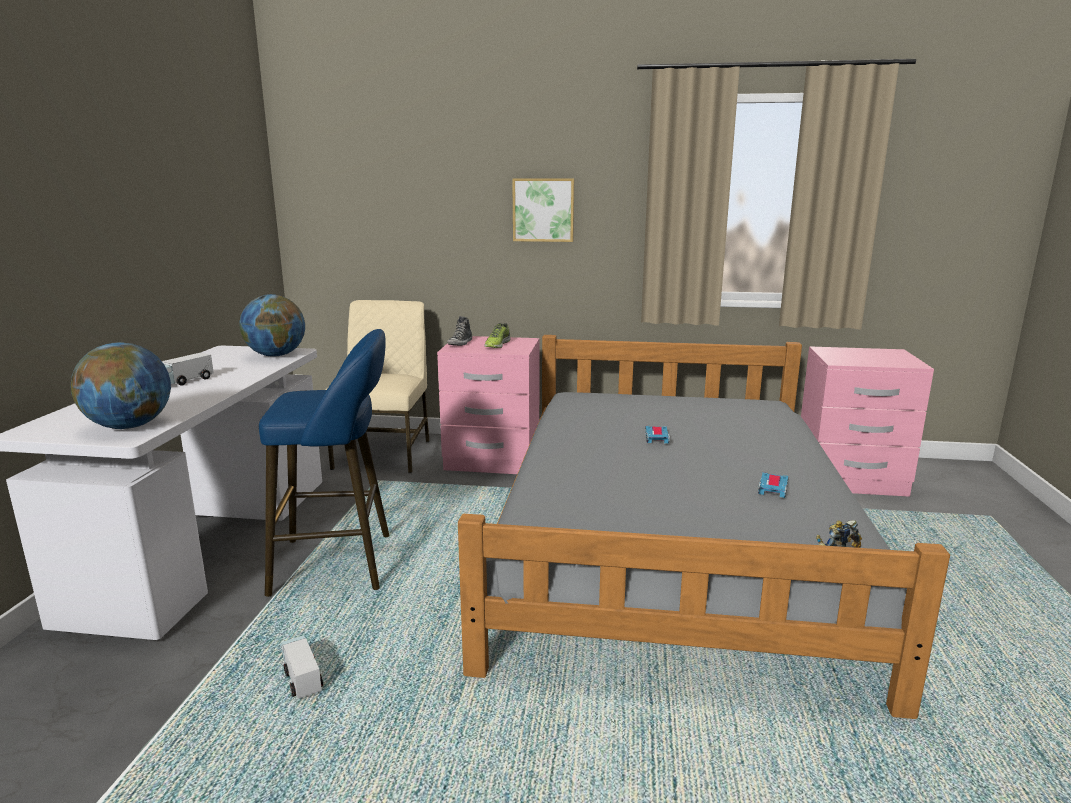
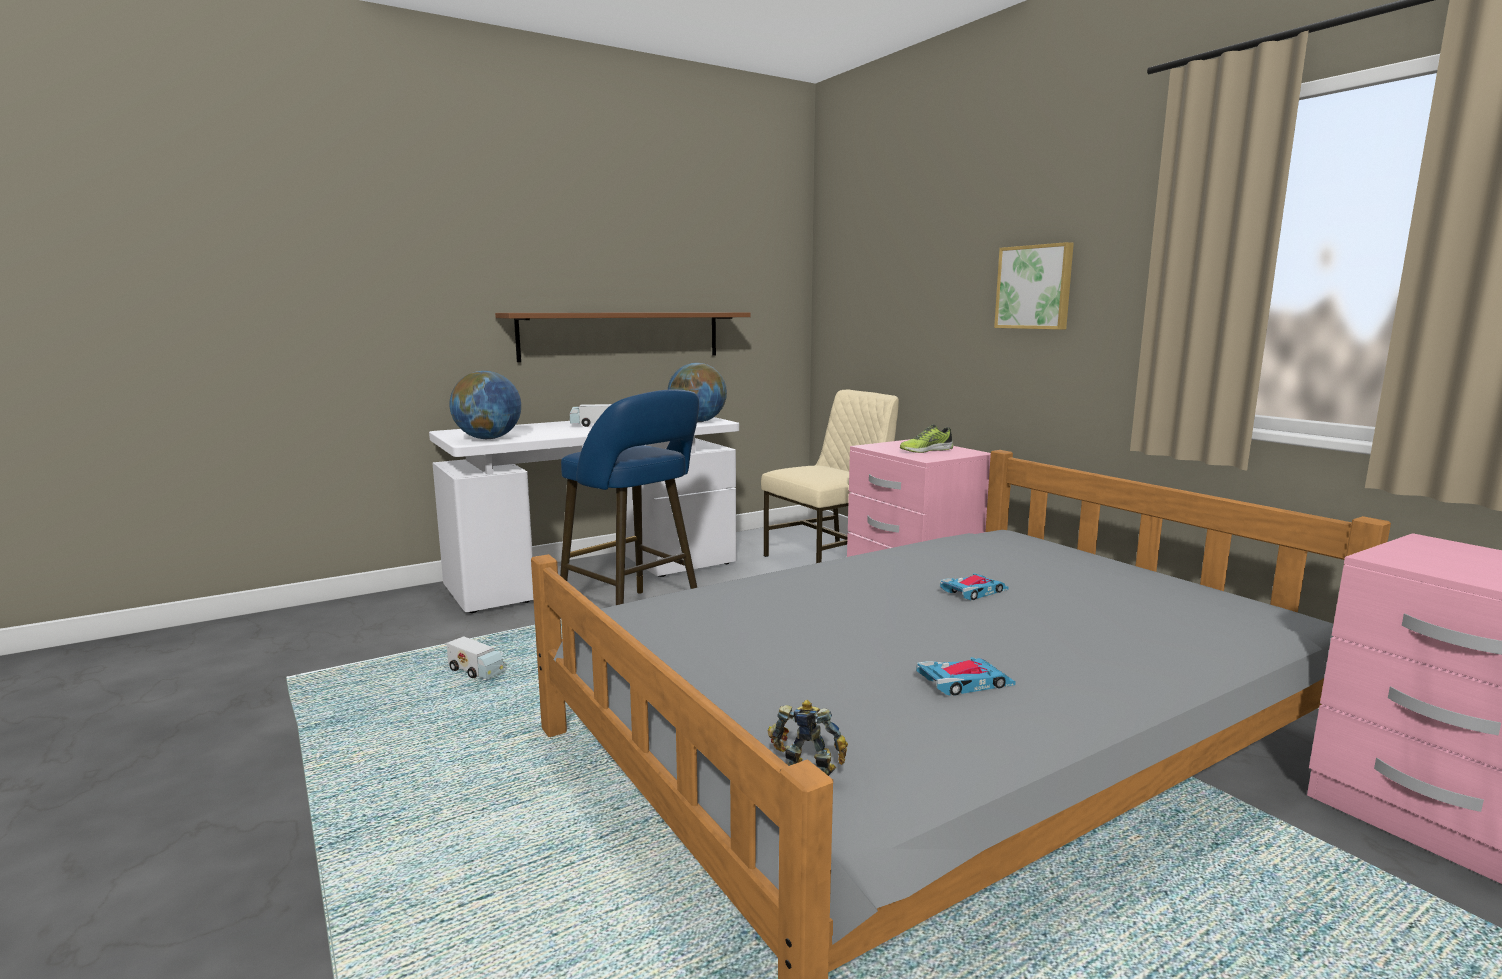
camera: 50 degrees right, 5 degrees down
toy truck [281,635,323,699] -> toy truck turned 105 degrees clockwise [446,636,504,679]
shoe [447,316,472,346] -> none
none -> brown shelf [495,312,751,362]

